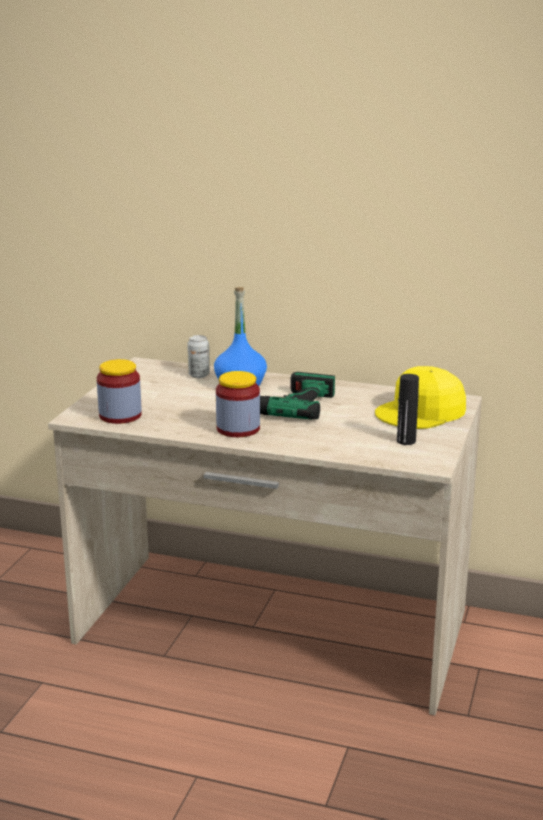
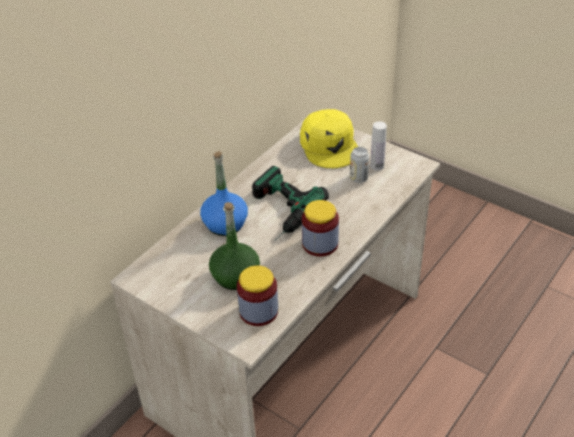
camera: 70 degrees left, 20 degrees up
can [187,335,210,378] -> can moved to [350,147,369,183]
black bottle [397,374,419,445] -> white bottle [370,121,387,171]
none -> green bottle [209,202,260,290]

